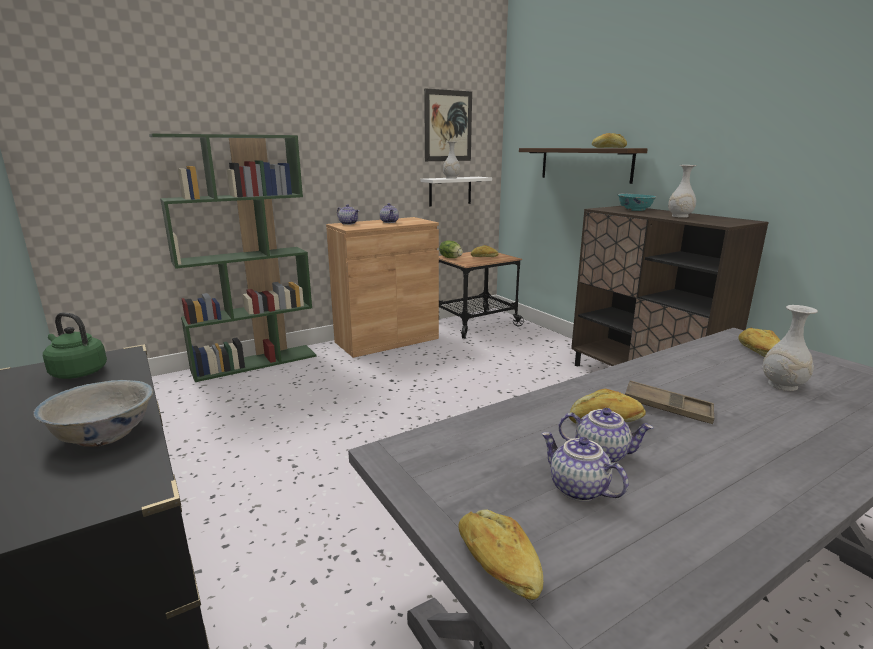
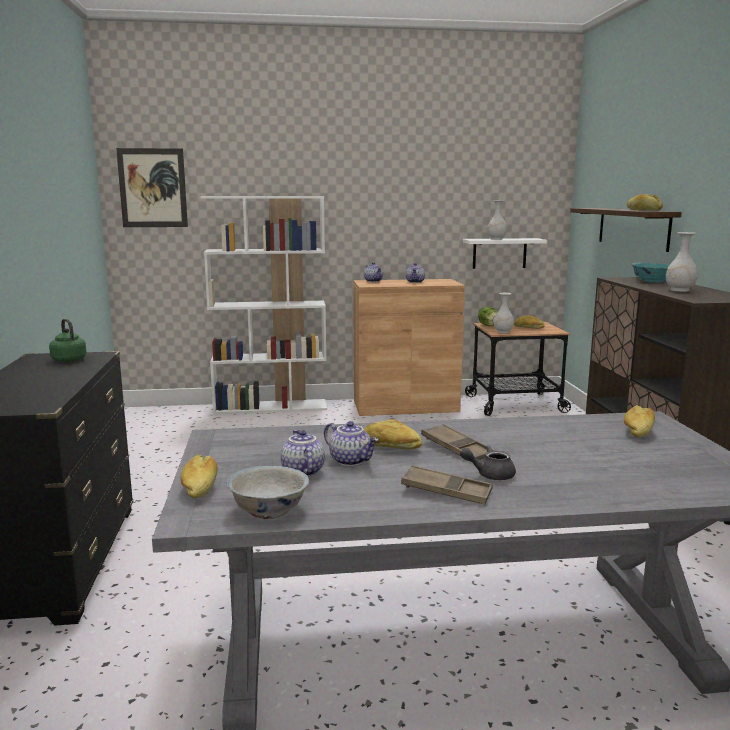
camera: 25 degrees right, 5 degrees down
white bowl [33,380,153,447] -> white bowl moved to [227,466,309,519]
green bookcase [149,134,316,382] -> white bookcase [200,196,327,414]
picture [424,88,472,161] -> picture moved to [116,148,188,227]
white vase [763,305,818,391] -> white vase moved to [494,293,514,334]
none -> brown tray [401,465,493,504]
none -> grey teapot [460,445,516,480]

